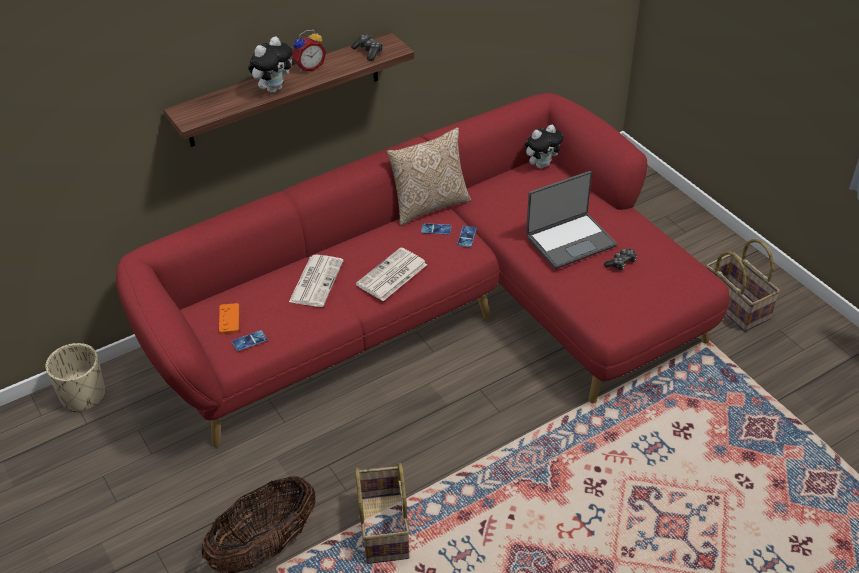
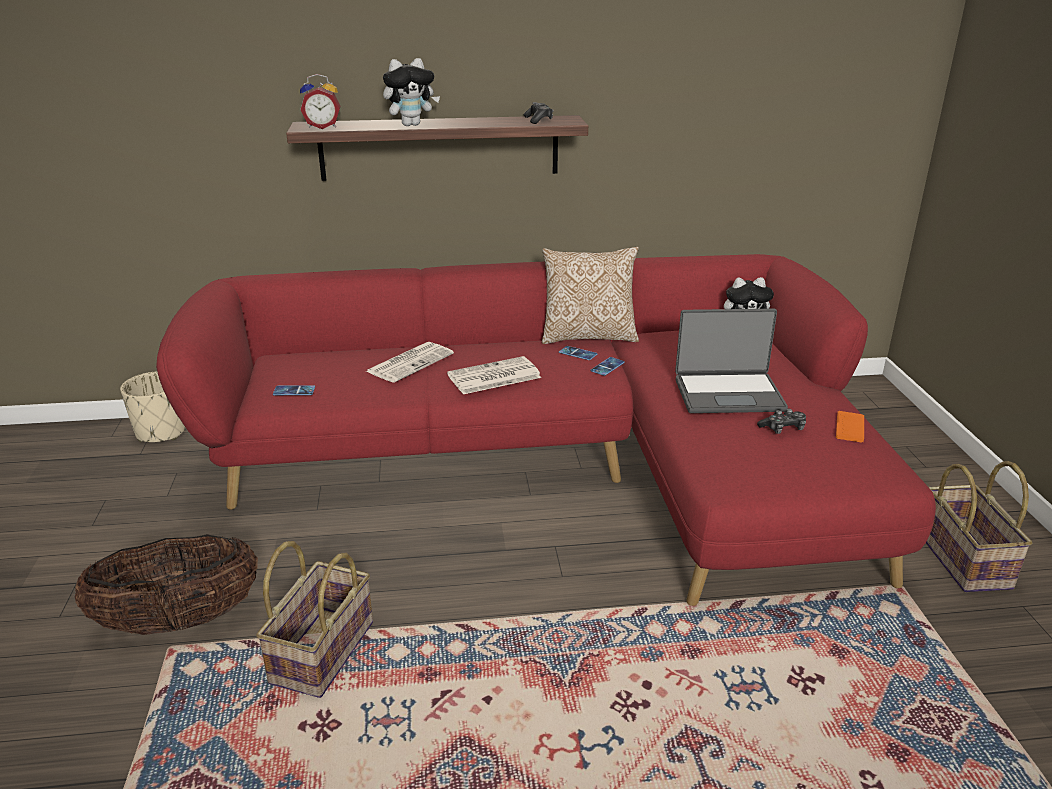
camera: 25 degrees right, 15 degrees down
orange game controller [219,303,239,334] -> orange game controller moved to [836,411,864,443]
alarm clock [292,30,326,72] -> alarm clock moved to [300,74,341,129]

